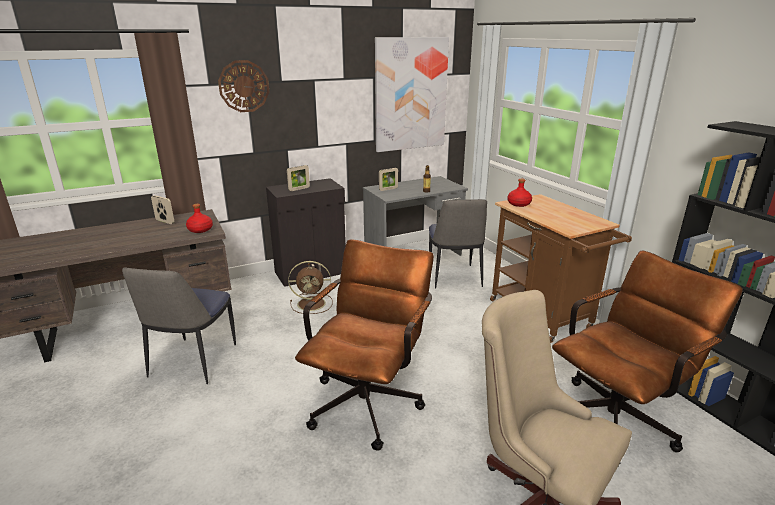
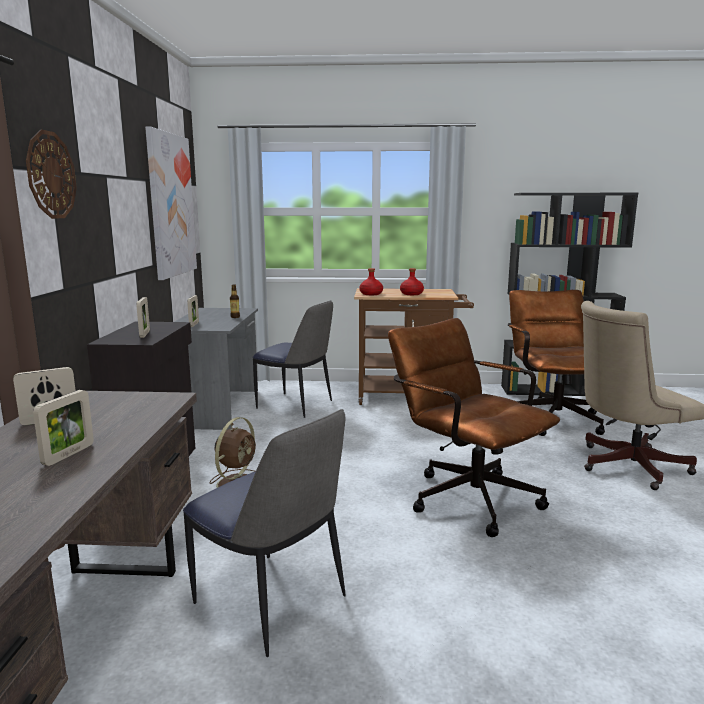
camera: 60 degrees left, 10 degrees down
red bottle [186,204,213,233] -> red bottle moved to [400,268,424,295]
none -> picture frame [33,390,94,466]

